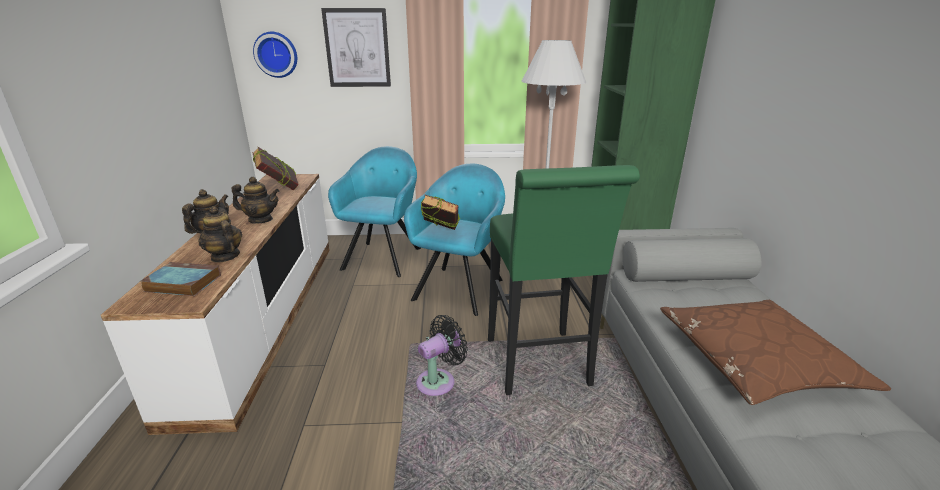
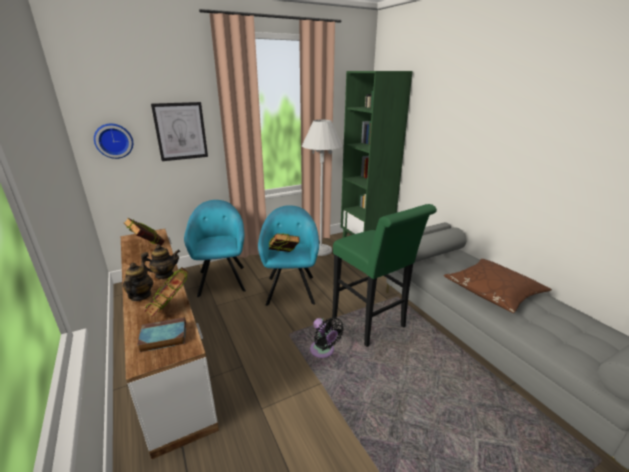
camera: 25 degrees left, 0 degrees up
teapot [198,206,242,263] -> book [144,267,188,317]
black fan [416,315,468,396] -> black fan turned 120 degrees clockwise [310,317,344,358]

